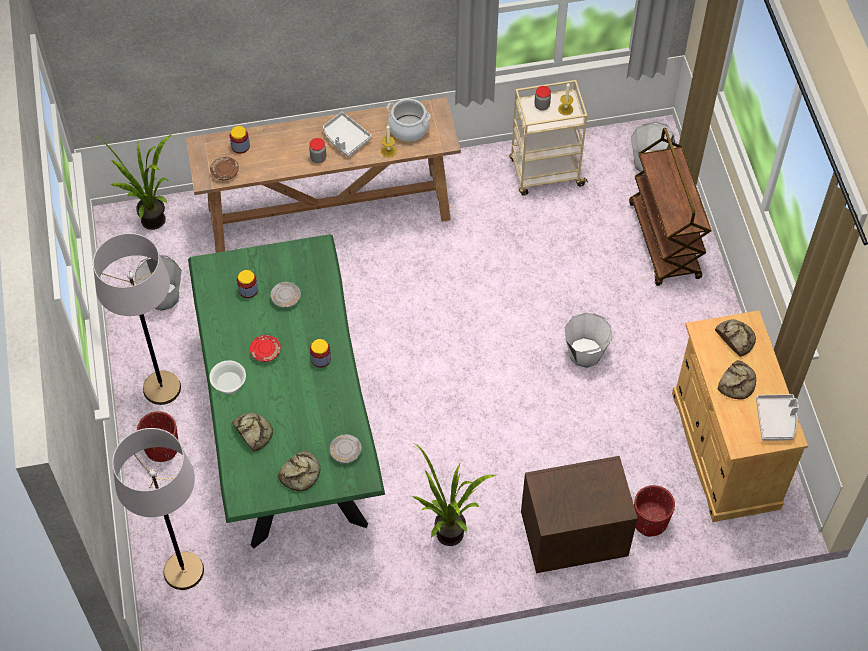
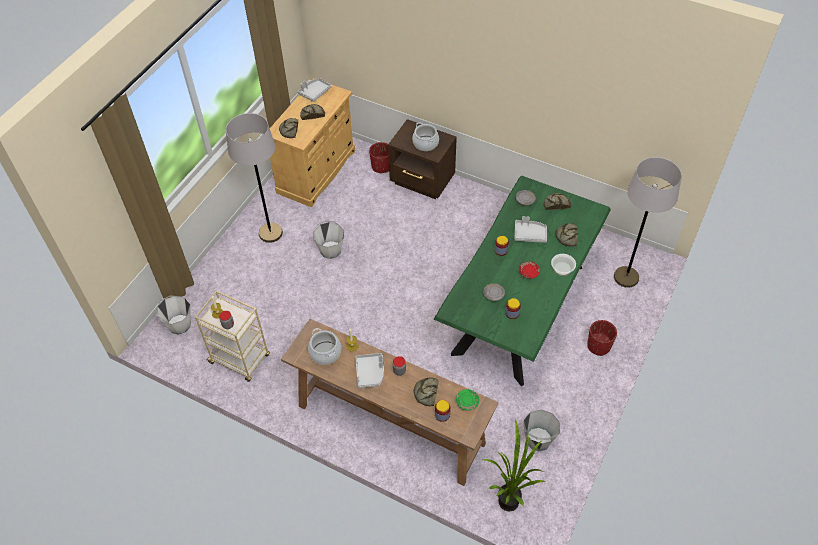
camera: 140 degrees left, 5 degrees down
grey floor lamp [93,233,181,405] -> grey floor lamp moved to [226,113,283,243]
brown plate [210,157,239,180] -> green plate [456,389,480,411]
potted plant [412,443,495,546] -> none
brown cart [629,128,711,286] -> none
none -> cooking pot [412,122,439,151]
none -> bread [414,378,438,406]
none -> grey tray [515,216,547,243]

